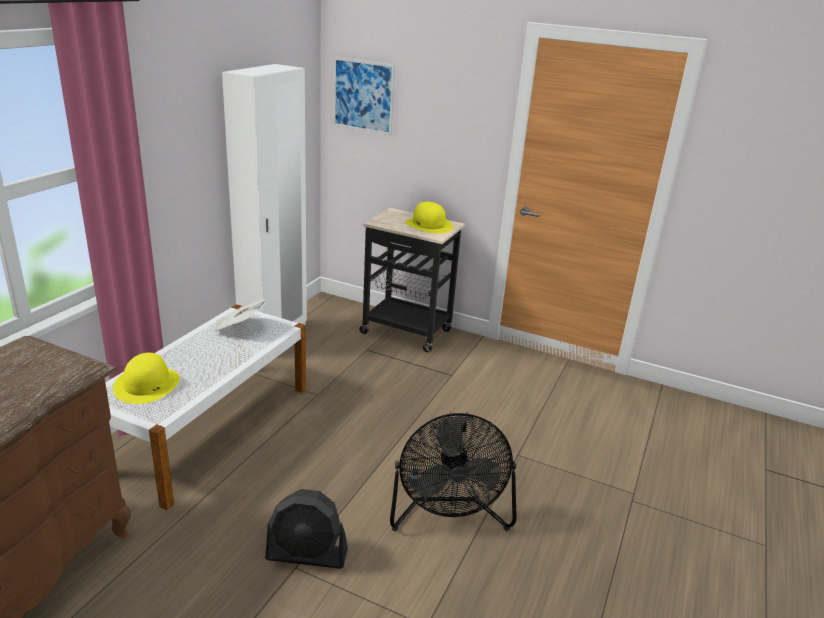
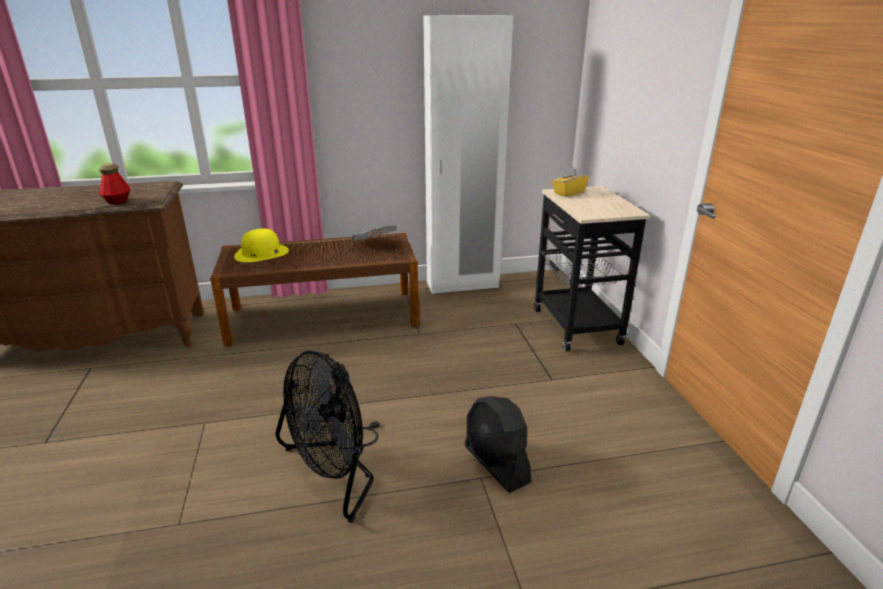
camera: 55 degrees right, 0 degrees up
white bench [105,304,306,510] -> brown bench [210,233,419,346]
black fan [265,489,348,569] -> black fan moved to [465,396,531,493]
picture [333,57,395,135] -> none
yellow hat [405,202,453,234] -> none
none -> bottle [99,163,131,205]
none -> yellow tissue box [552,167,589,197]

